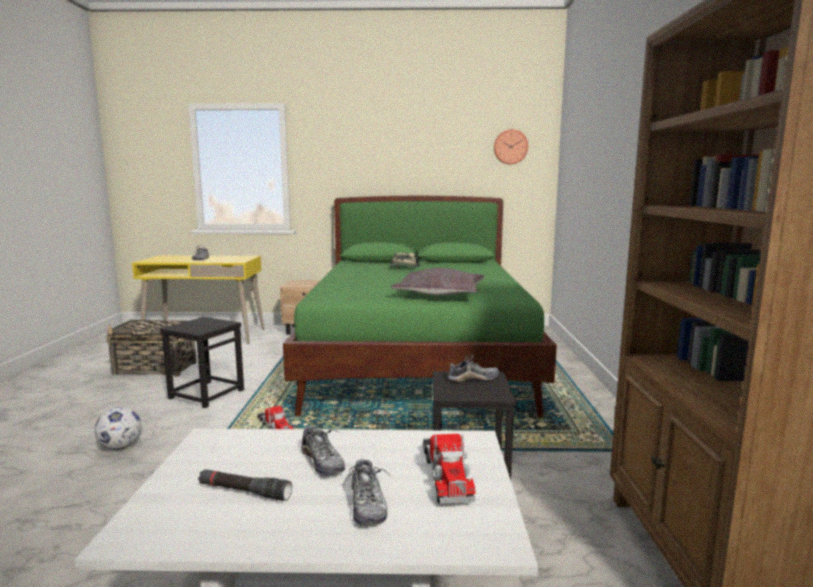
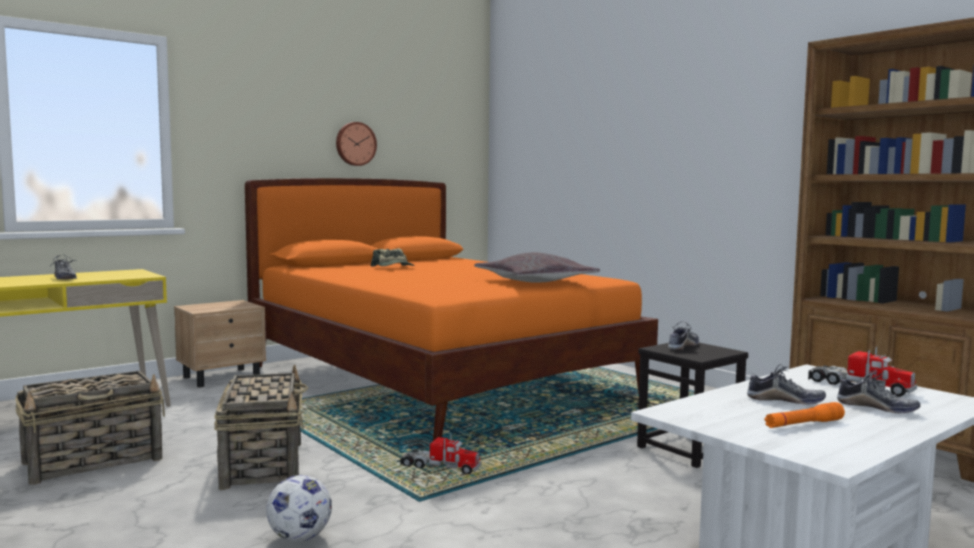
camera: 40 degrees left, 5 degrees down
black stool [160,317,244,408] -> basket [214,365,308,490]
black flashlight [198,469,292,501] -> orange flashlight [765,402,845,428]
green bed [283,196,557,418] -> orange bed [245,178,658,441]
wall clock [494,129,528,164] -> wall clock moved to [336,122,377,166]

